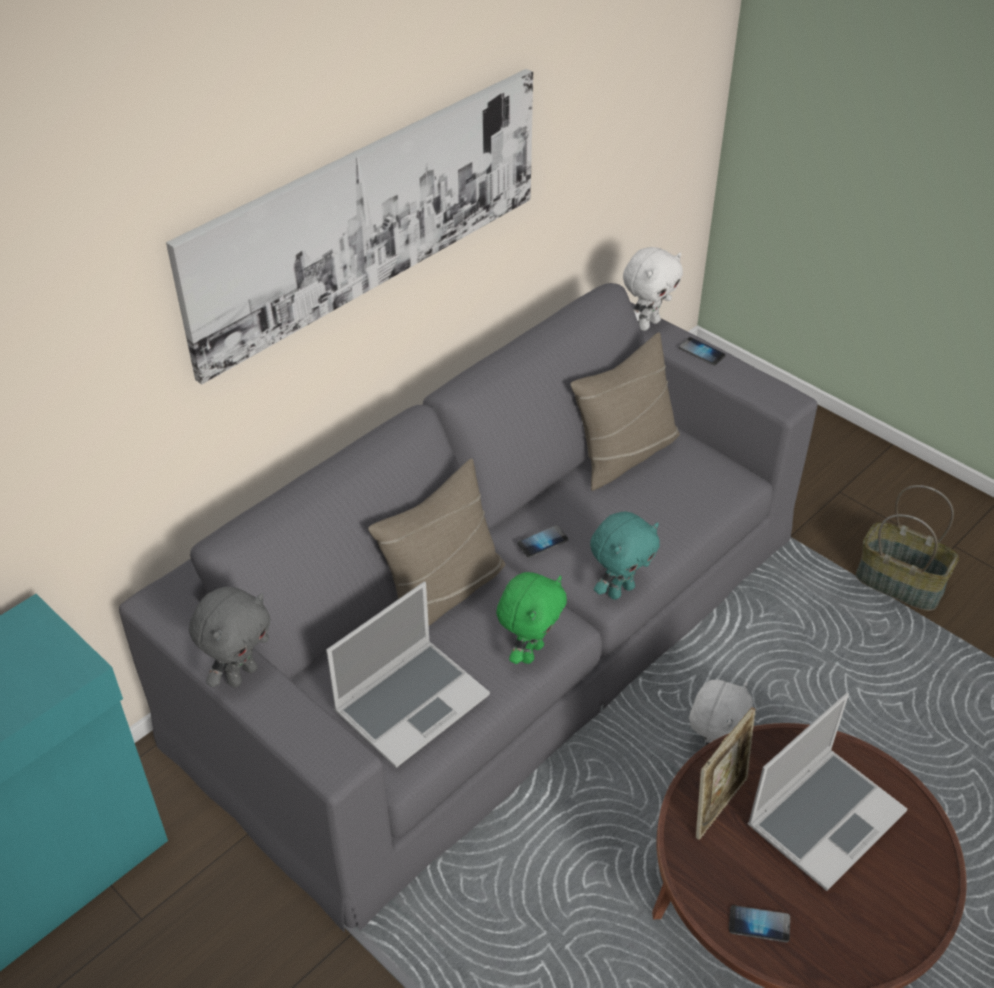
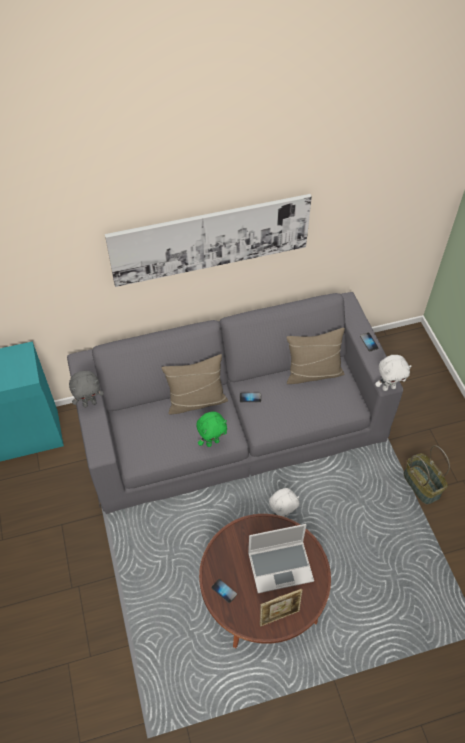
camera: 30 degrees right, 10 degrees up
laptop [326,582,490,768] -> none
turquoise plush toy [590,511,660,600] -> none
white plush toy [623,247,683,331] -> white plush toy moved to [375,355,411,391]
picture frame [696,707,756,840] -> picture frame moved to [260,589,303,626]

